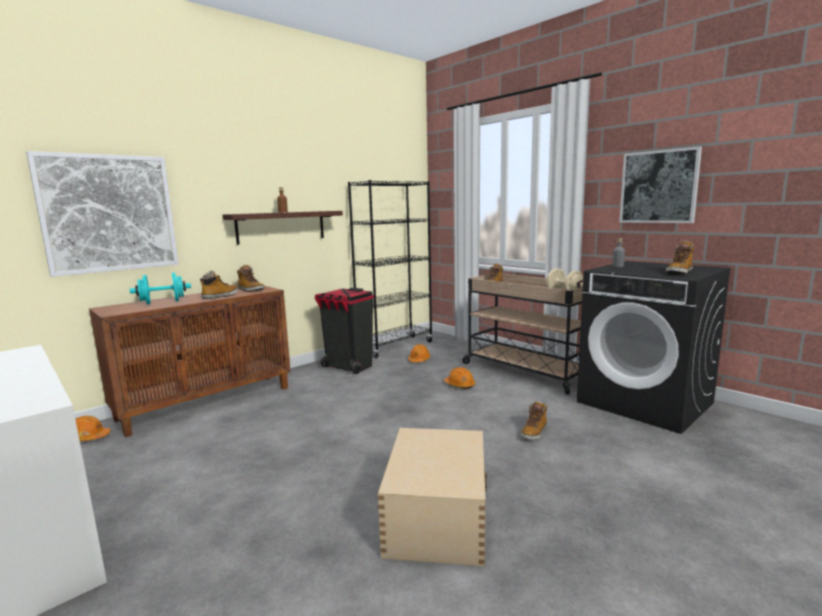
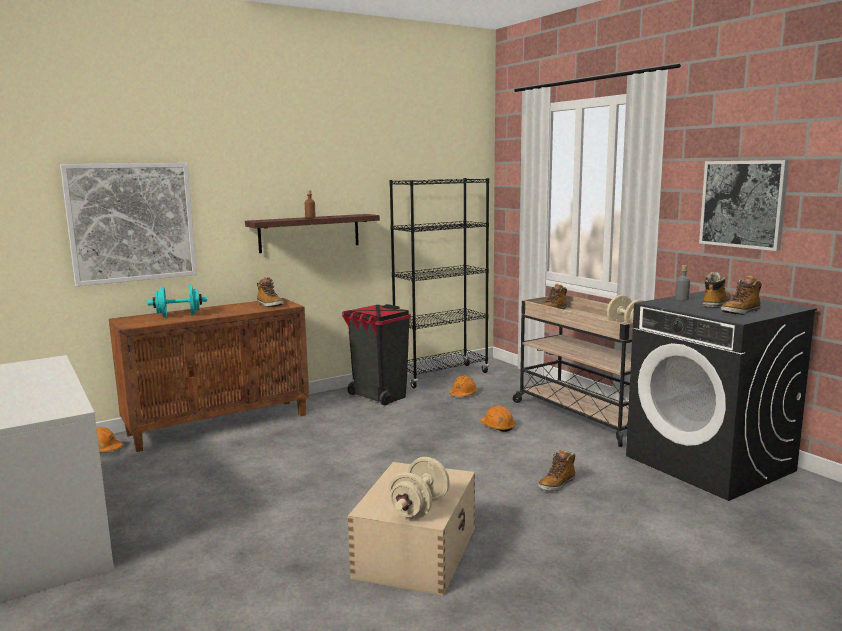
camera: 10 degrees right, 0 degrees up
boot [200,271,238,299] -> boot moved to [703,272,731,308]
none -> beige dumbbell [388,457,450,519]

